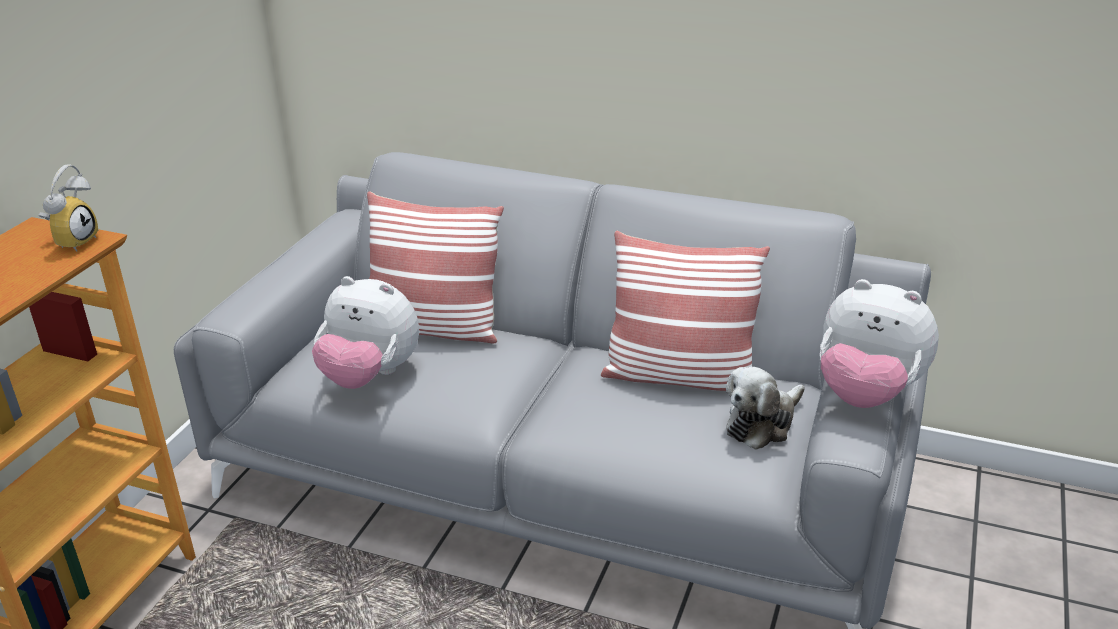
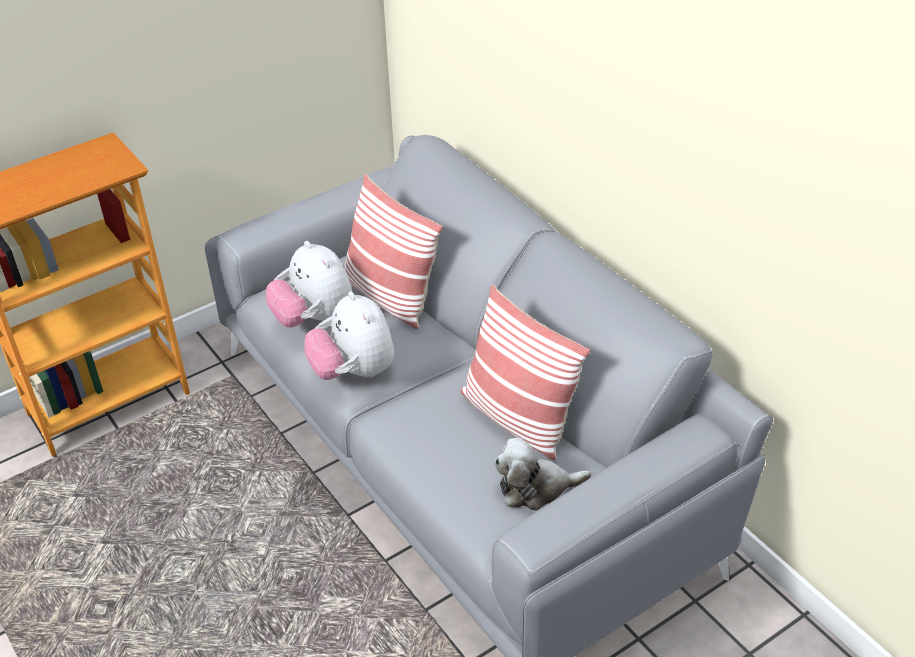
camera: 35 degrees right, 10 degrees up
alarm clock [38,164,98,252] -> none
plush toy [820,279,939,408] -> plush toy moved to [304,291,394,380]

